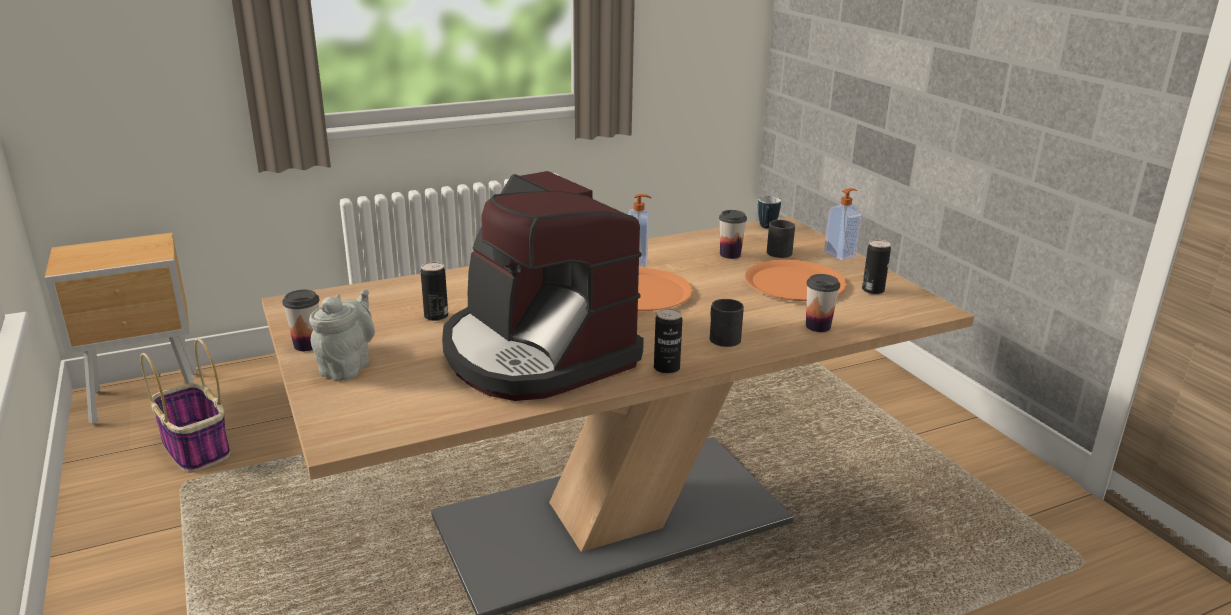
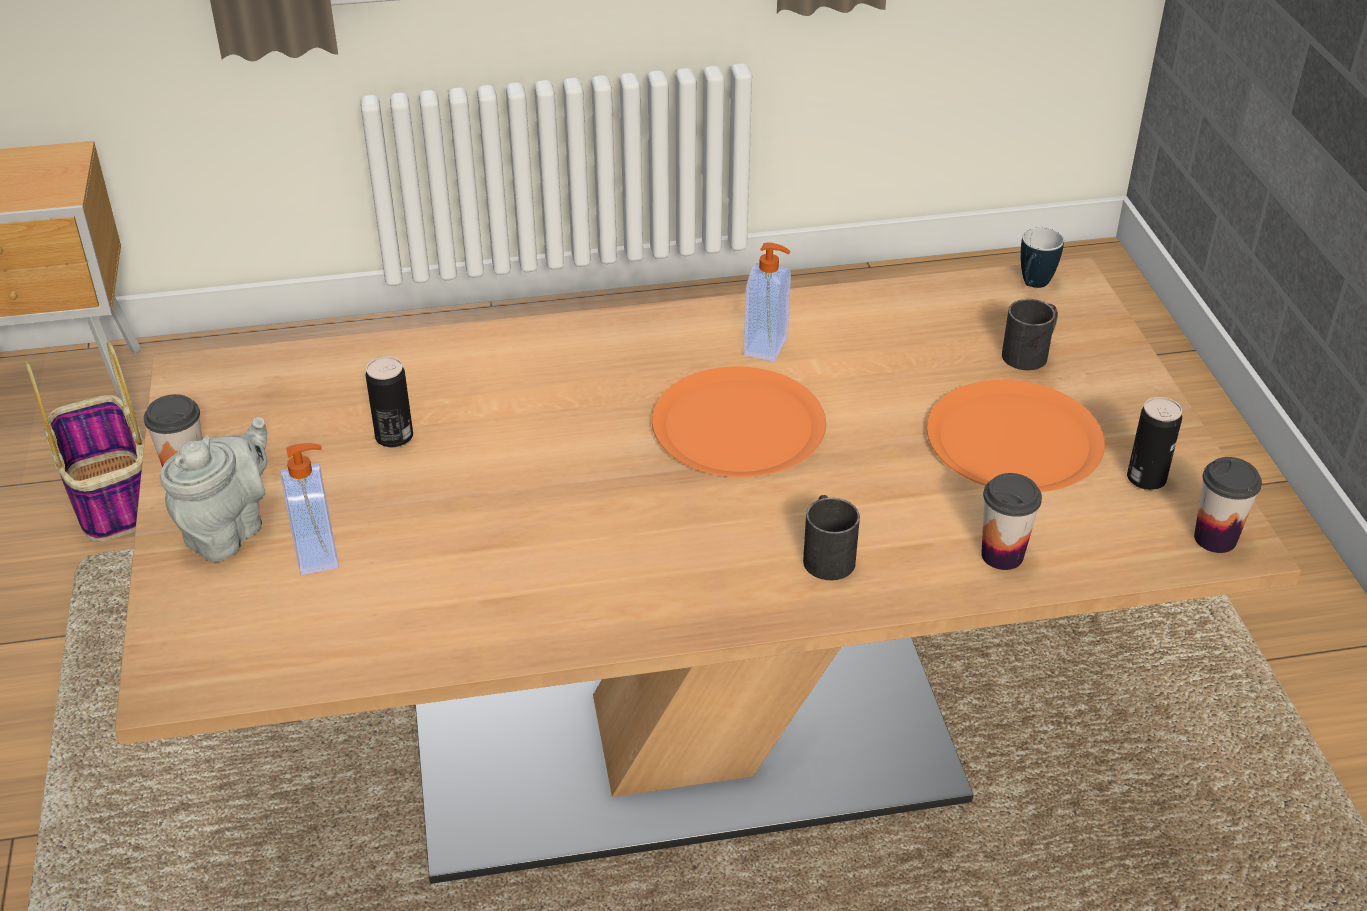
camera: 15 degrees right, 15 degrees up
coffee machine [442,171,644,401] -> none
can [654,308,682,374] -> none
cup [719,210,747,259] -> cup moved to [1194,457,1262,553]
soap dispenser [824,188,861,260] -> soap dispenser moved to [280,443,339,575]

